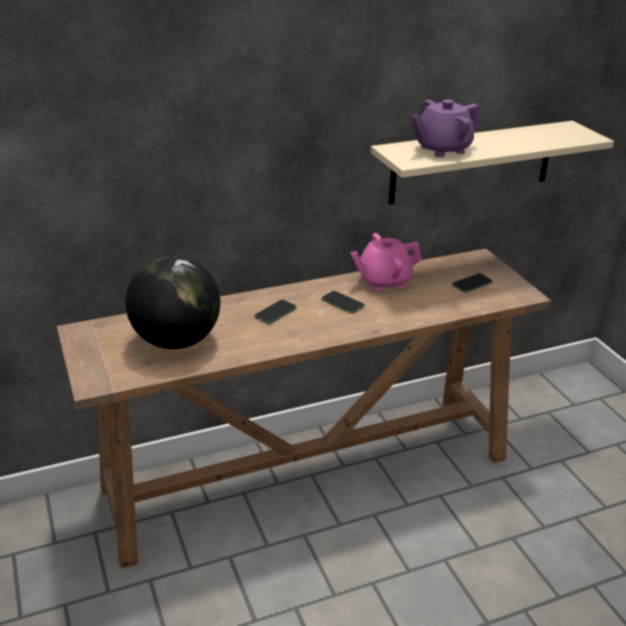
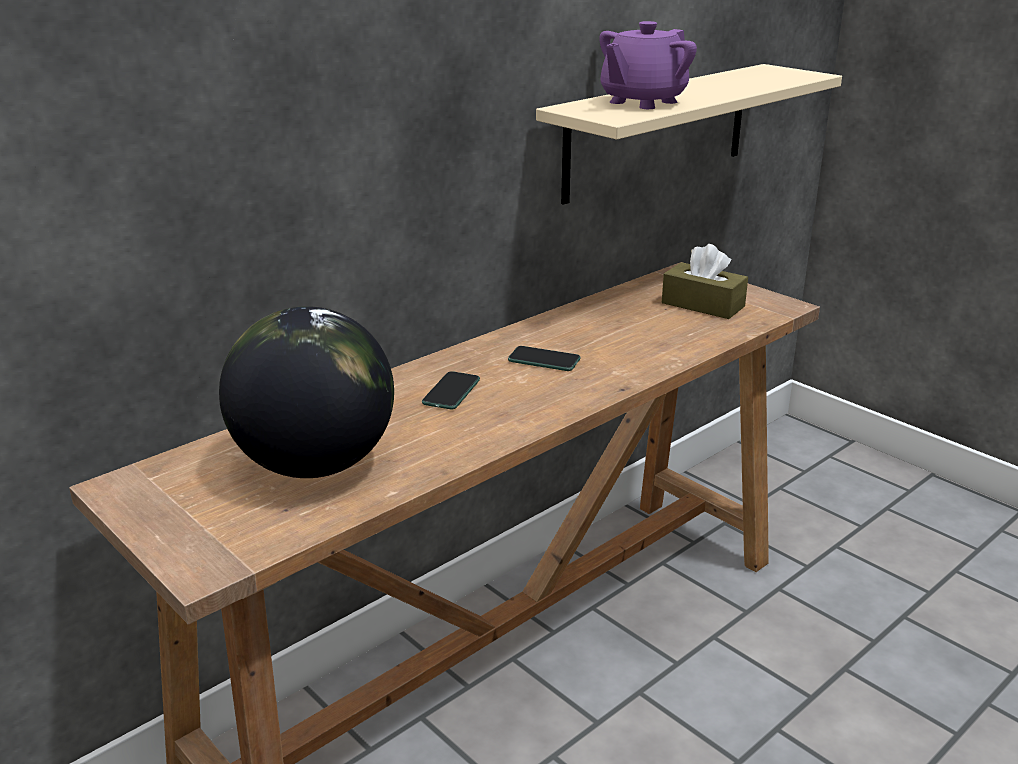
camera: 20 degrees left, 5 degrees down
pink teapot [350,233,422,291] -> none
phone [452,273,493,293] -> brown tissue box [662,244,748,319]

